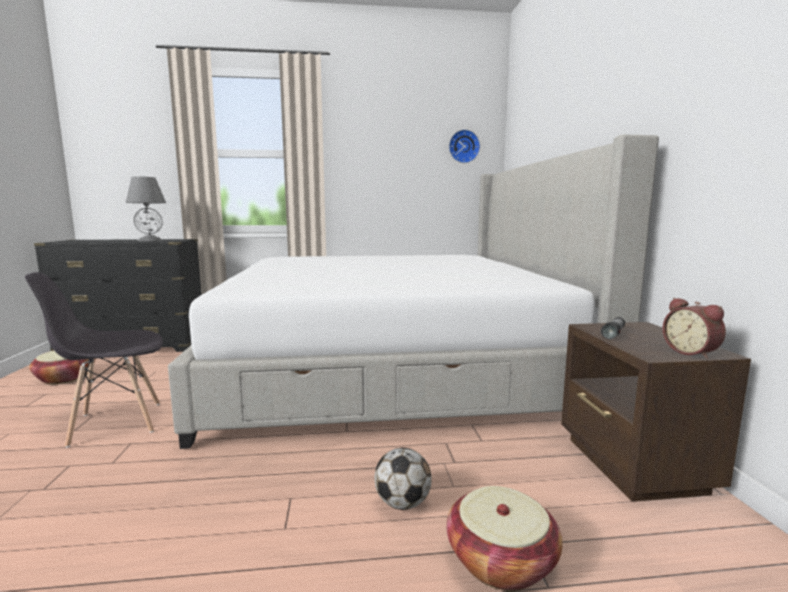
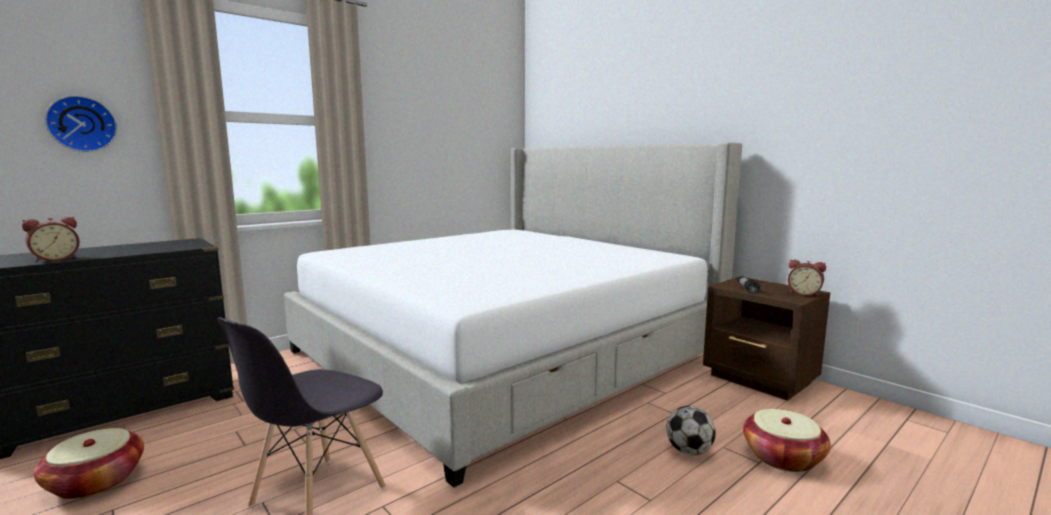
camera: 35 degrees left, 0 degrees up
grey table lamp [126,176,166,241] -> none
wall clock [449,129,480,163] -> wall clock moved to [45,96,117,152]
none -> alarm clock [22,217,80,263]

